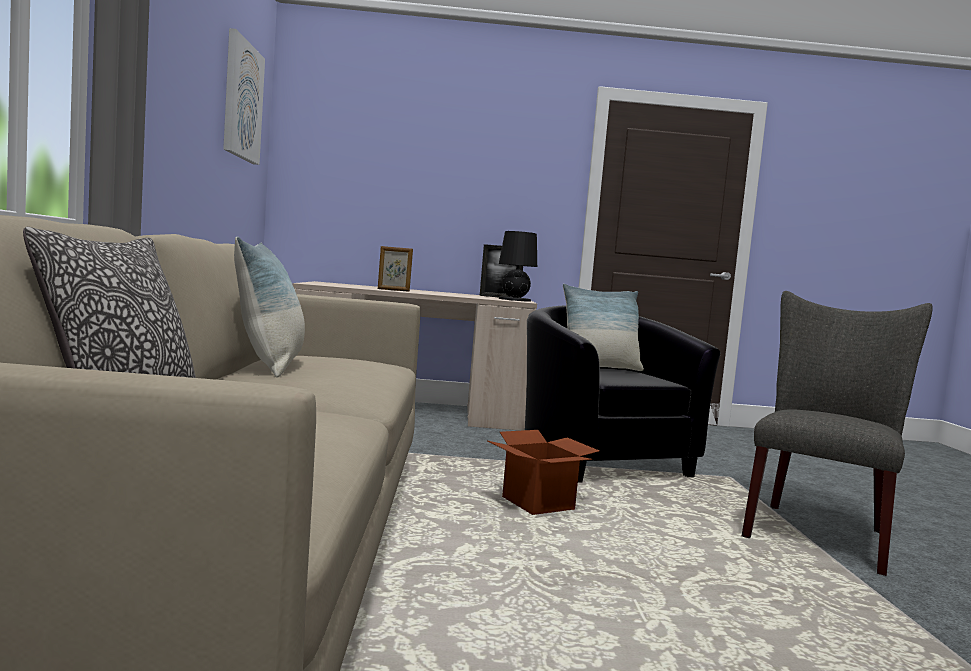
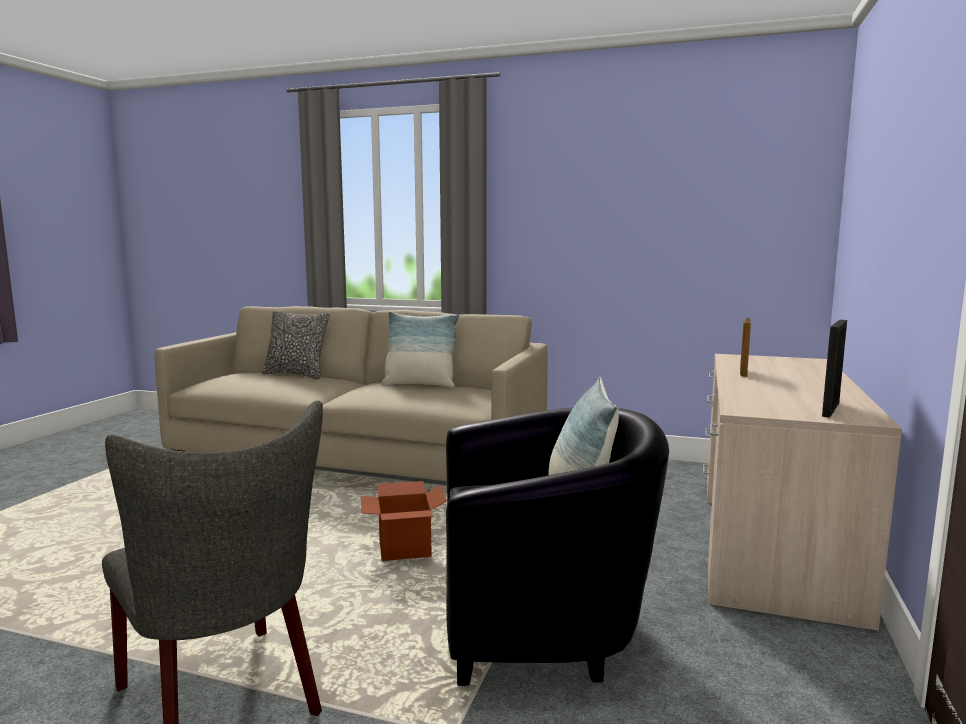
camera: 110 degrees right, 5 degrees up
picture [223,28,265,165] -> none
black table lamp [498,231,537,302] -> none

